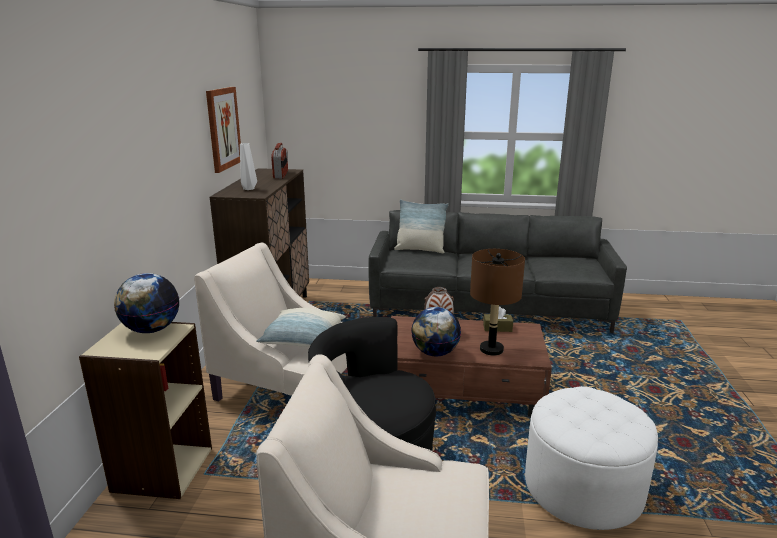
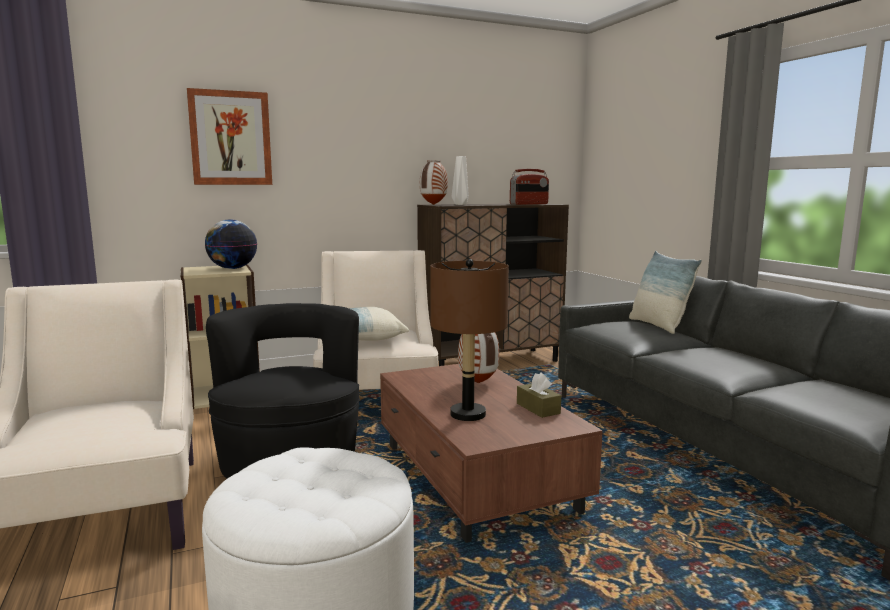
camera: 60 degrees right, 10 degrees down
picture [206,87,241,173] -> picture moved to [187,88,272,185]
globe [411,307,461,356] -> none
none -> vase [420,160,448,205]

